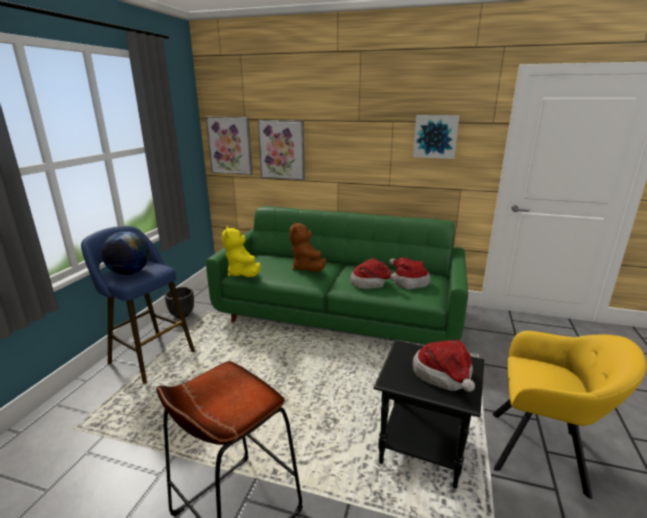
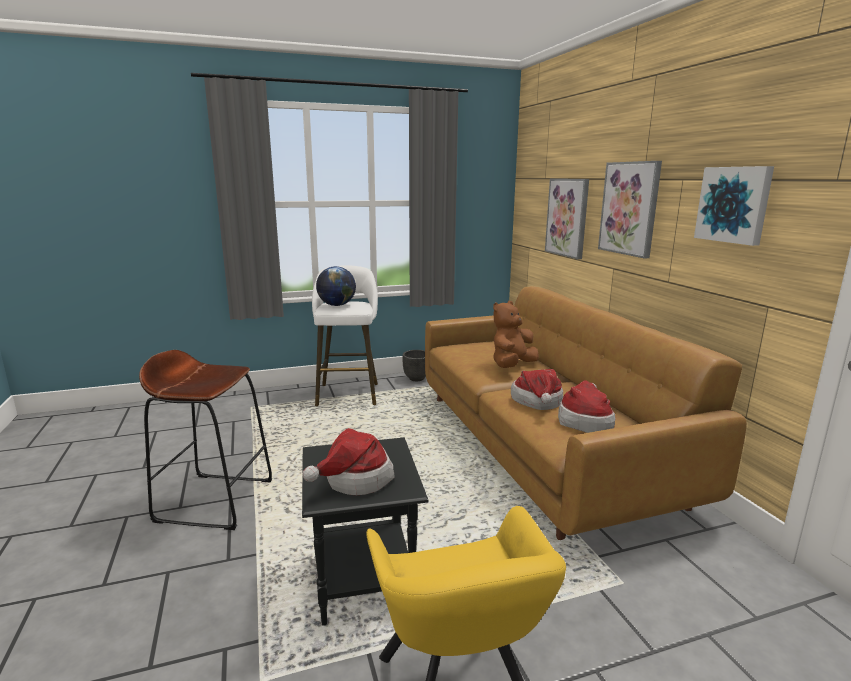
camera: 55 degrees right, 5 degrees down
blue stool [81,226,195,384] -> white stool [312,265,378,406]
picture [206,117,253,175] -> picture moved to [598,161,662,259]
green sofa [206,206,468,344] -> brown sofa [425,286,747,540]
yellow plush toy [222,226,261,277] -> none

